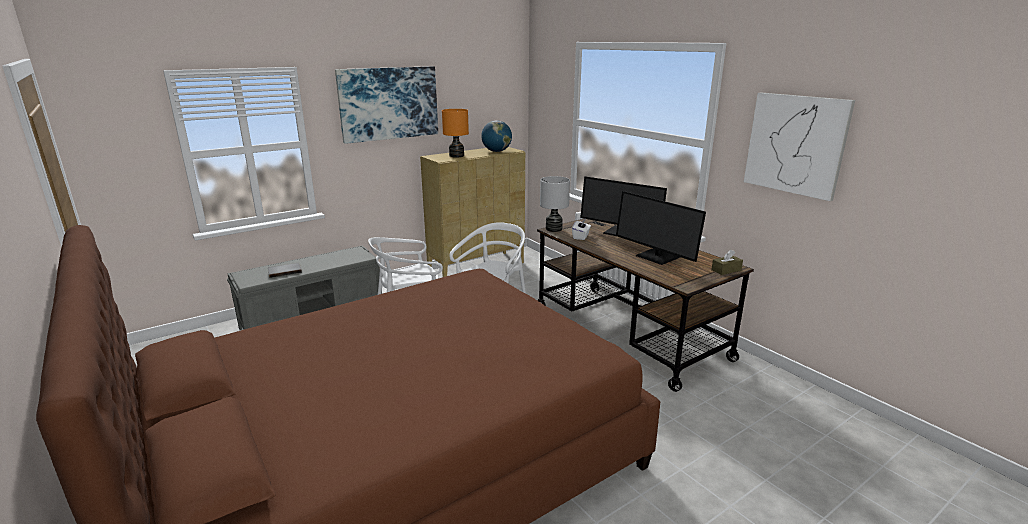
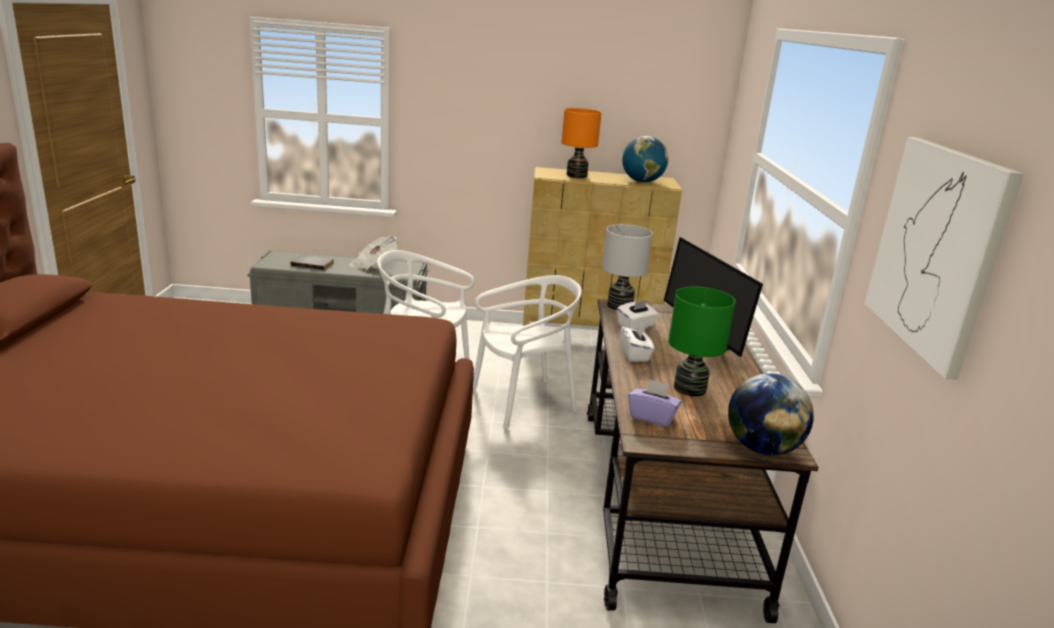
camera: 35 degrees right, 0 degrees up
picture [335,66,438,144] -> none
monitor [616,191,706,265] -> green table lamp [668,286,736,396]
brown tissue box [711,249,743,275] -> globe [728,373,814,456]
none -> newspaper [349,236,397,269]
none -> white tissue box [621,324,655,362]
none -> purple tissue box [628,379,681,427]

